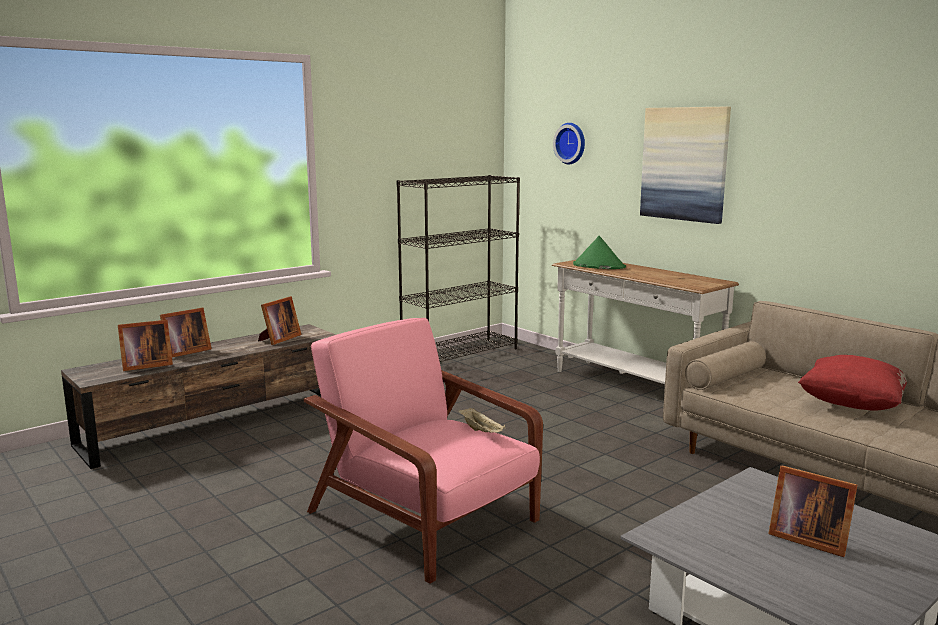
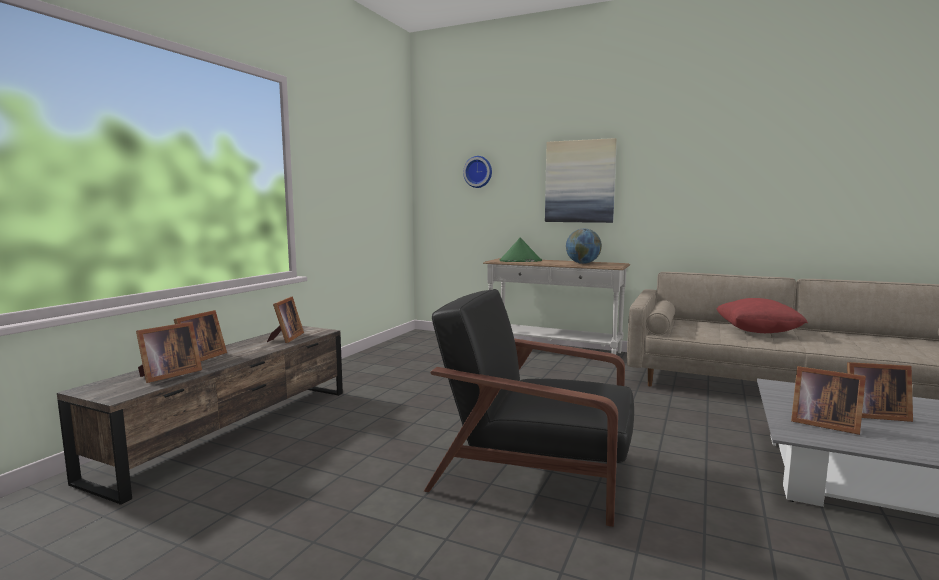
camera: 25 degrees left, 5 degrees down
pink armchair [304,318,543,584] -> black armchair [424,289,634,527]
black bookcase [397,175,520,362] -> none
beige tray [458,408,505,433] -> none
none -> globe [566,229,602,264]
none -> picture frame [791,366,866,435]

